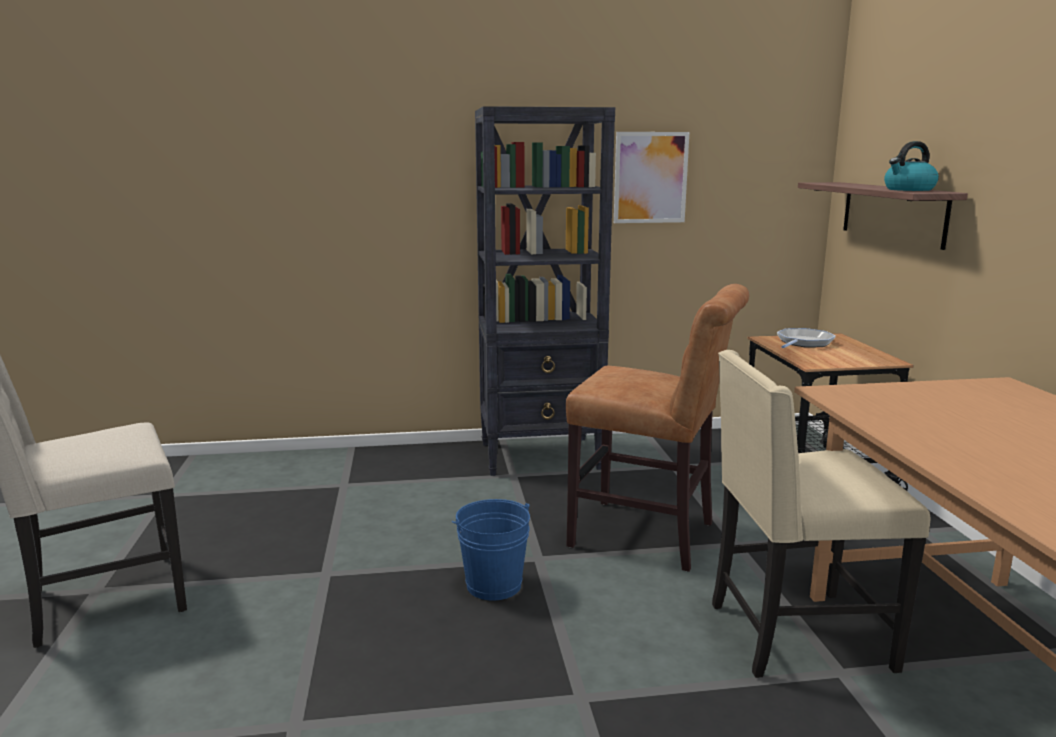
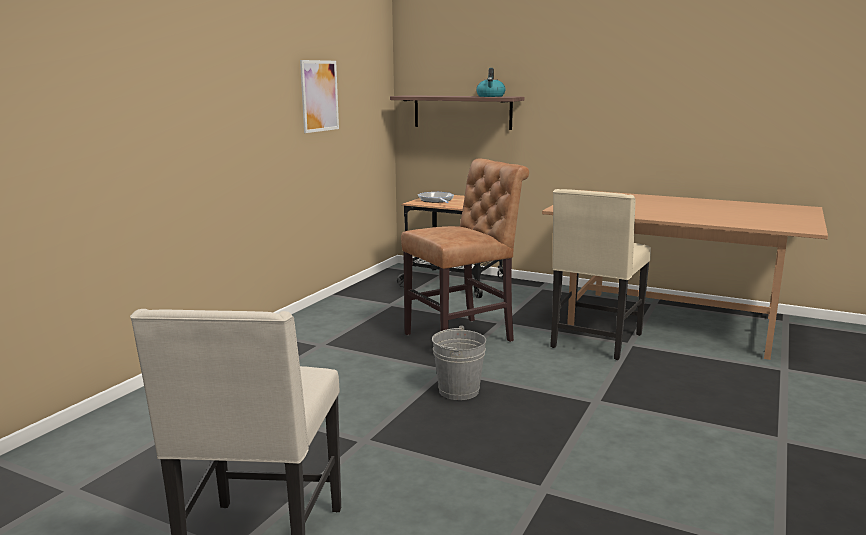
camera: 55 degrees left, 0 degrees up
blue bucket [452,499,530,600] -> grey bucket [432,326,486,400]
black bookcase [475,106,615,476] -> none

